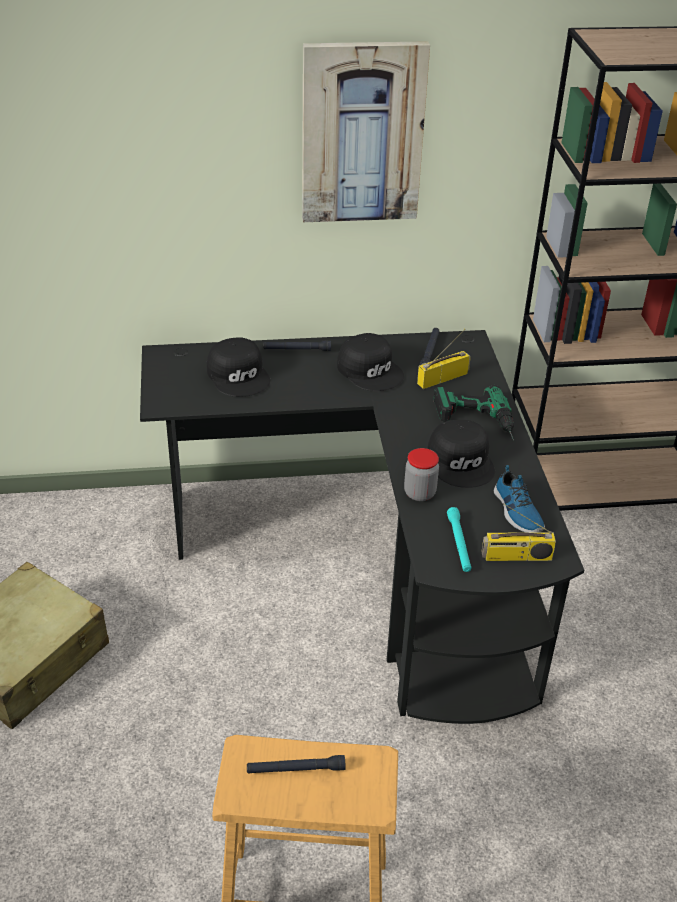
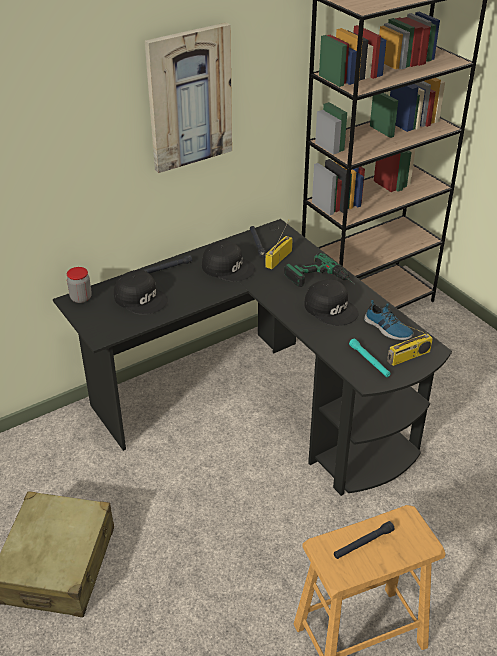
camera: 25 degrees left, 0 degrees up
jar [404,448,439,501] -> jar moved to [67,267,92,303]

